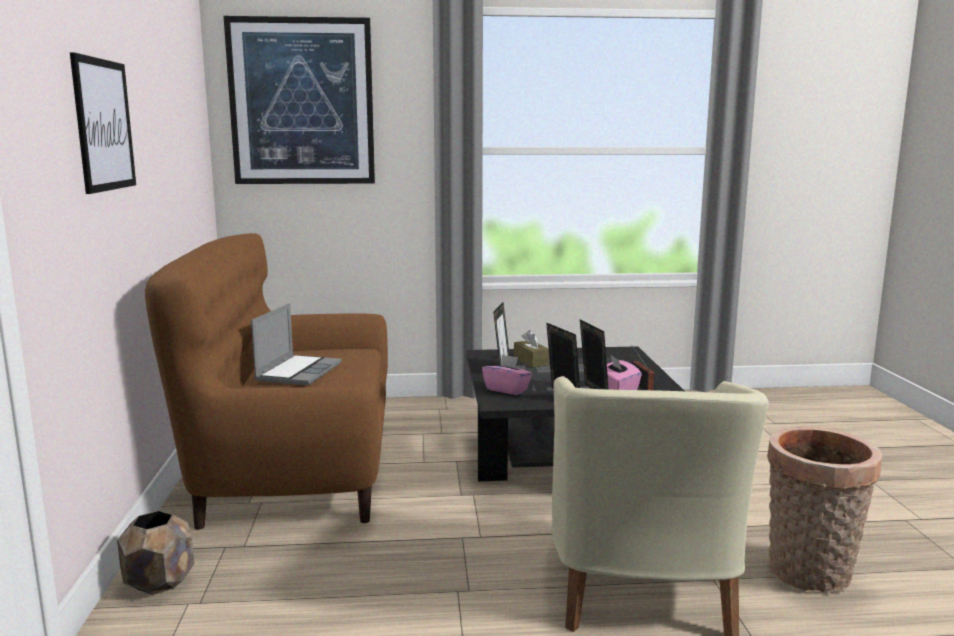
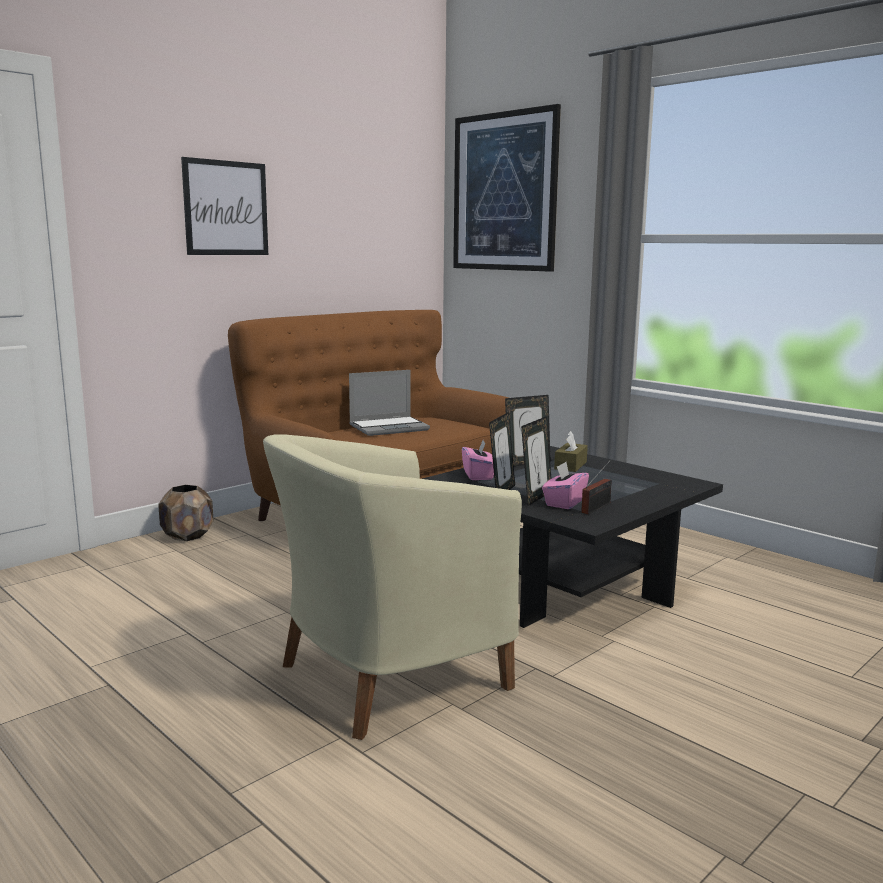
camera: 50 degrees right, 0 degrees up
basket [767,426,882,593] -> none

